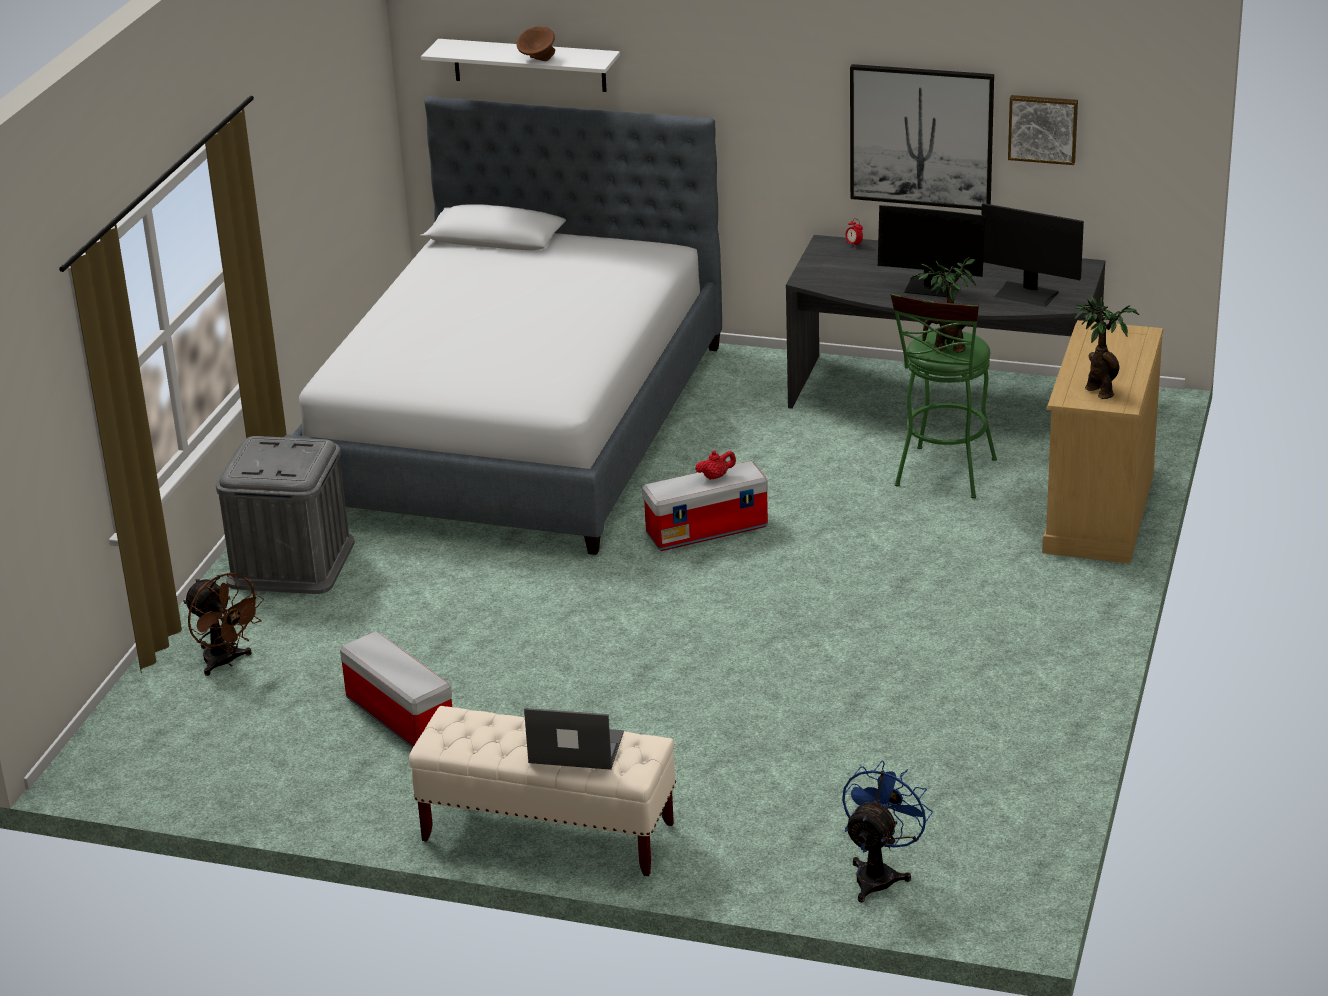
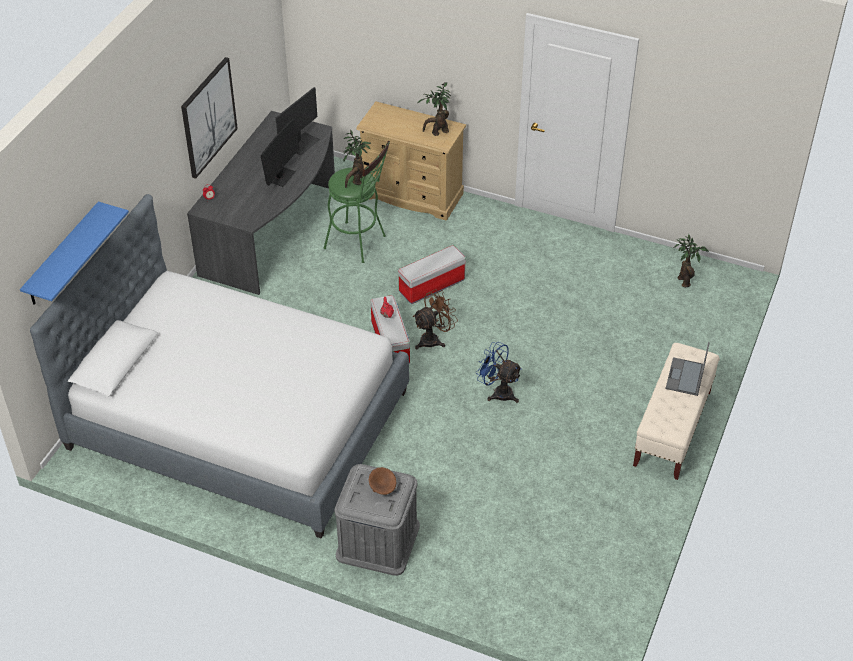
camera: 85 degrees left, 15 degrees up
brown fan [183,573,264,676] -> brown fan moved to [413,289,458,350]
storage box [340,631,452,748] -> storage box moved to [398,245,466,304]
white shelf [421,39,620,92] -> blue shelf [20,202,129,305]
brown bowl [517,26,555,61] -> brown bowl moved to [369,467,396,495]
blue fan [842,761,933,902] -> blue fan moved to [476,342,522,403]
picture [1008,95,1078,165] -> none
none -> potted plant [674,234,709,287]

